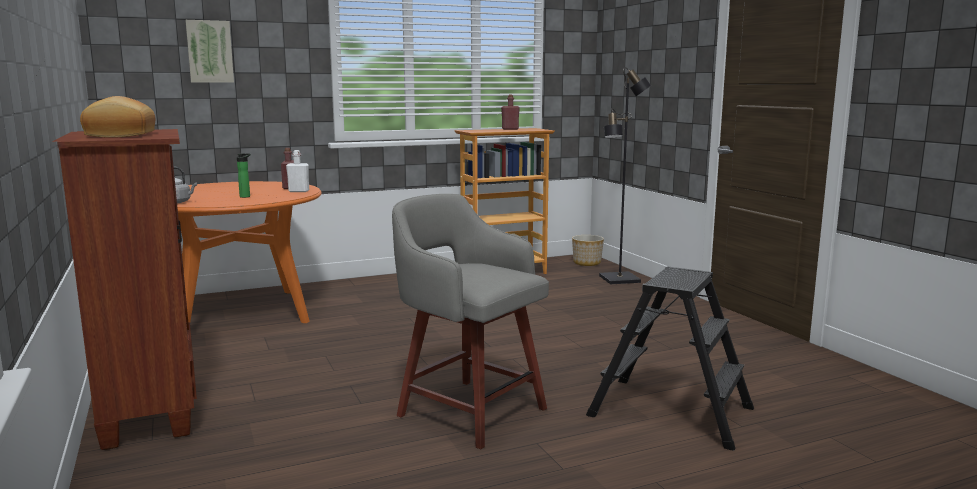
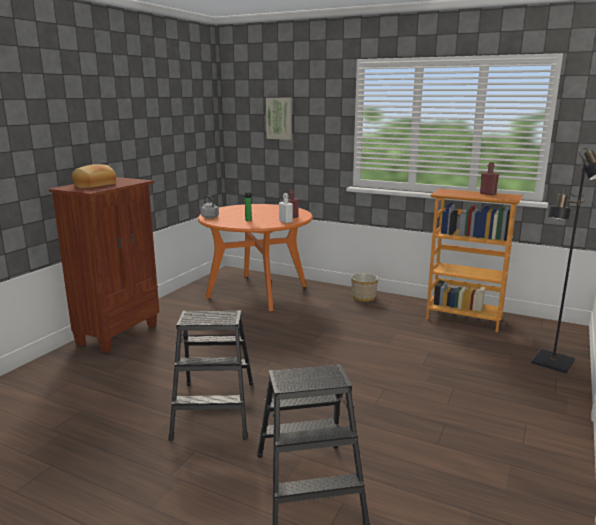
camera: 50 degrees right, 5 degrees up
grey stool [392,194,549,449] -> black step ladder [168,310,253,441]
planter [572,235,604,266] -> planter moved to [351,273,378,302]

